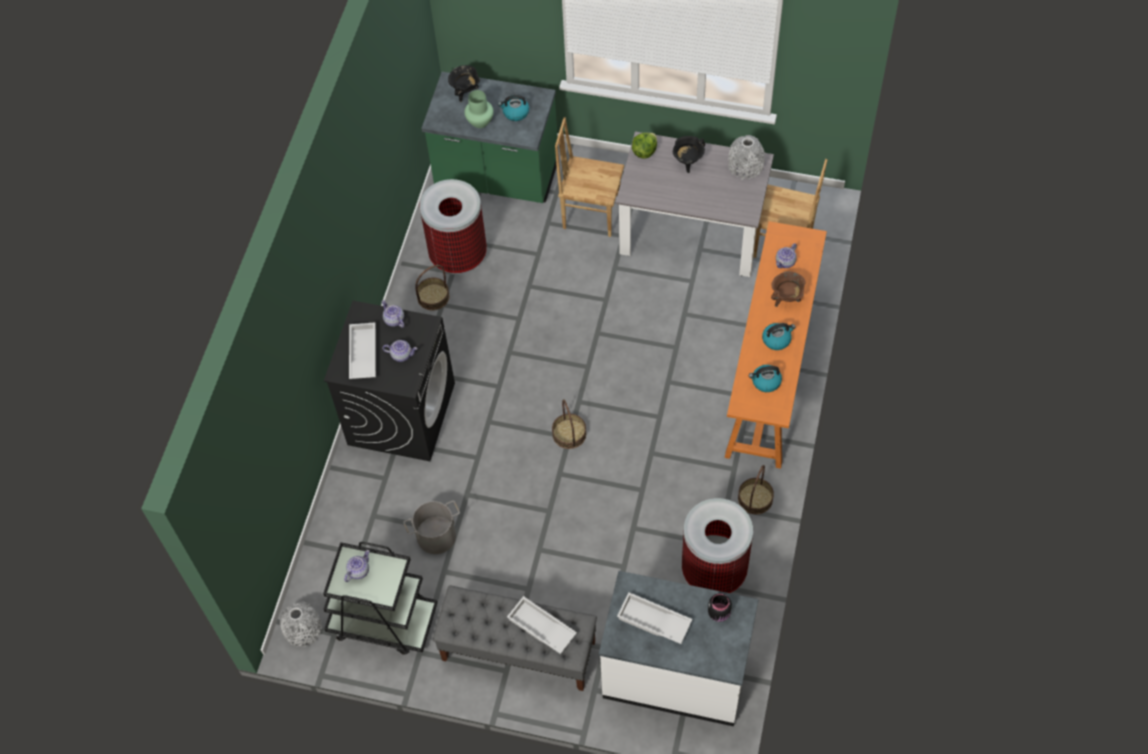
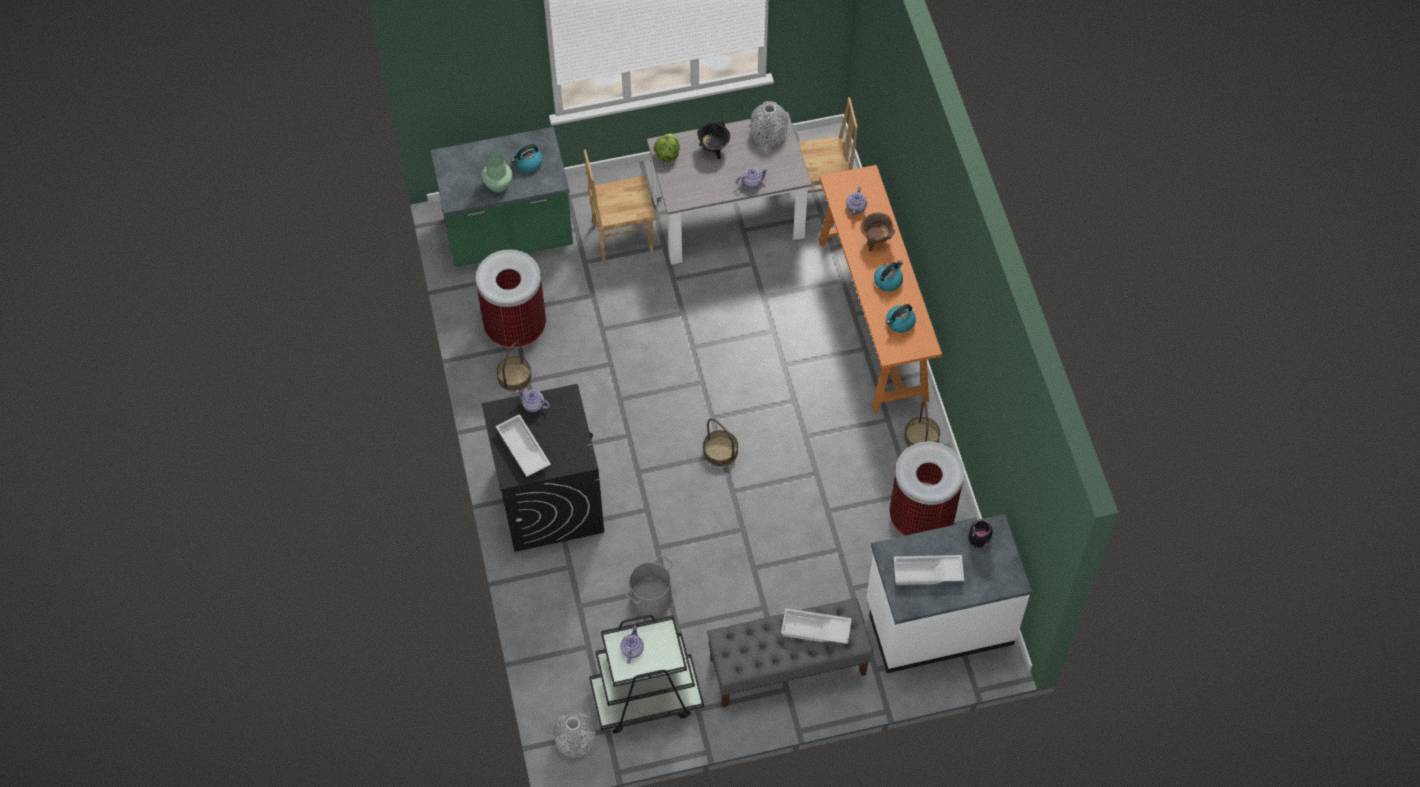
camera: 30 degrees left, 0 degrees up
teapot [382,340,418,362] -> teapot moved to [736,168,769,189]
black cooking pot [448,65,480,102] -> none

